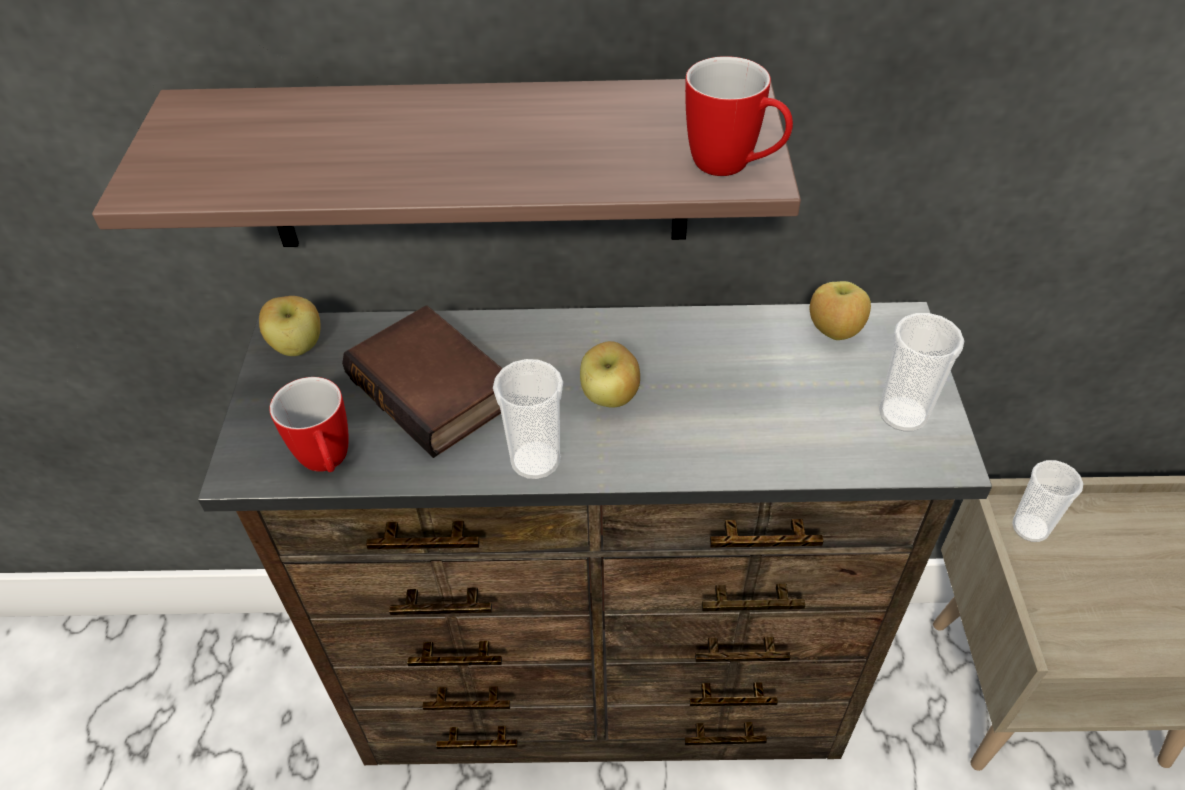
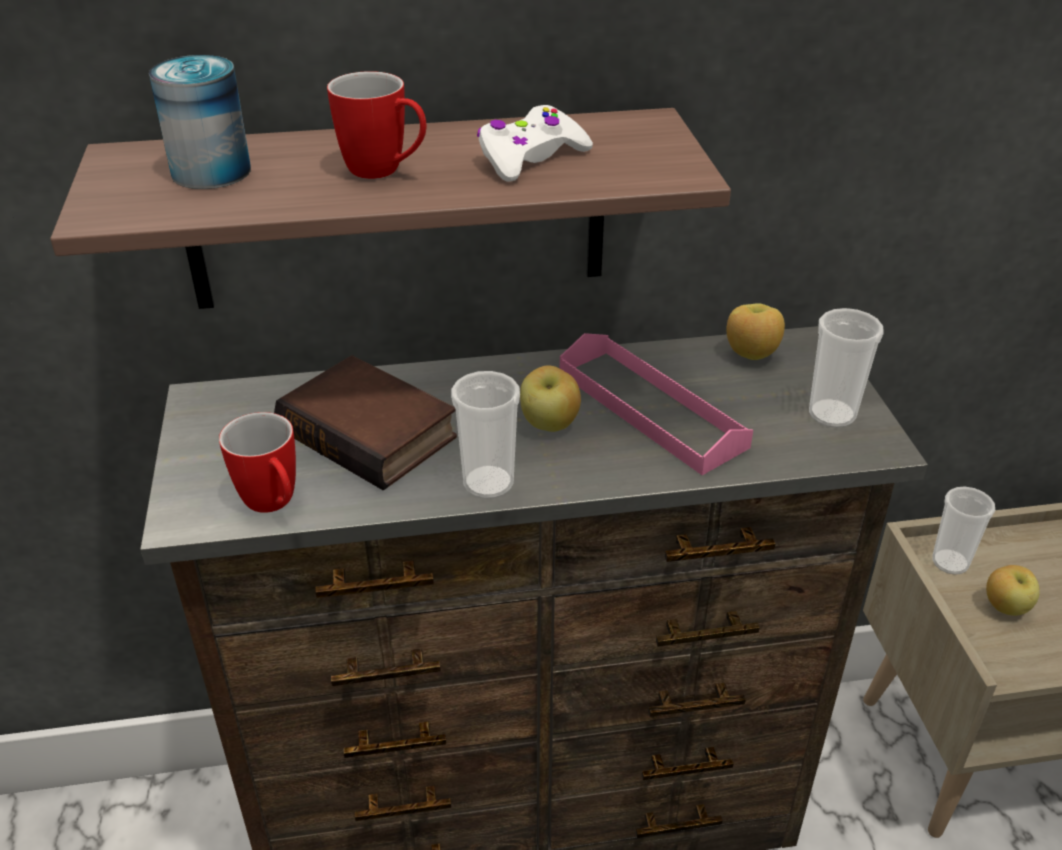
camera: 10 degrees left, 10 degrees down
apple [259,296,321,356] -> apple moved to [986,565,1040,616]
mug [685,56,793,176] -> mug moved to [327,71,426,179]
none -> can [149,55,251,189]
none -> white game controller [477,105,593,182]
none -> pink tray [560,333,753,475]

